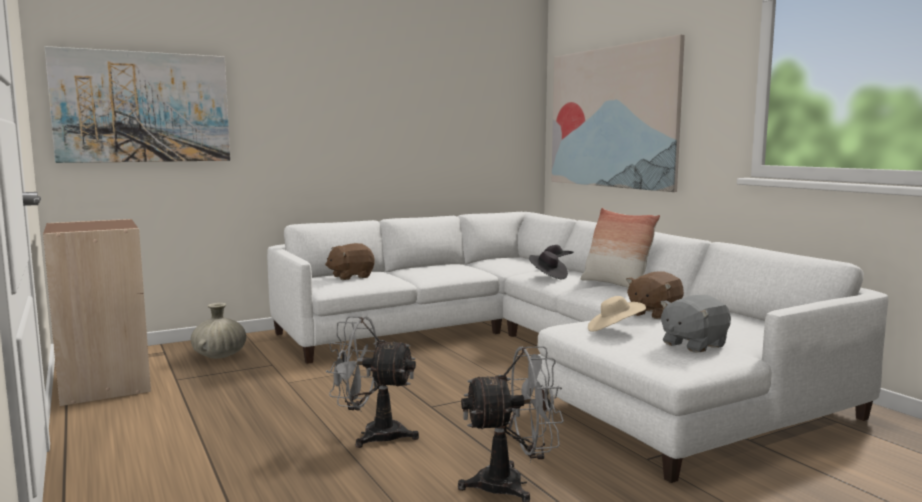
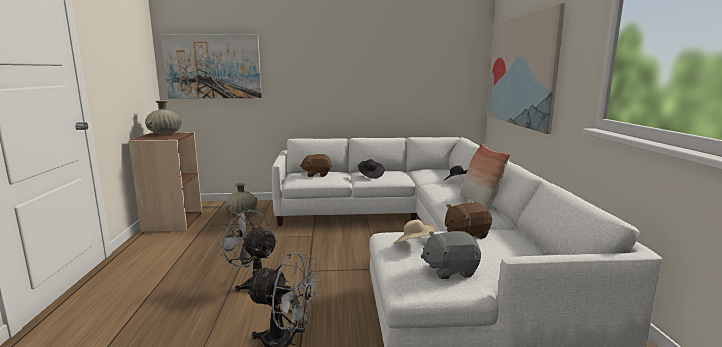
camera: 25 degrees right, 5 degrees up
black hat [529,251,568,279] -> black hat moved to [358,159,384,179]
none -> beige vase [145,100,182,135]

